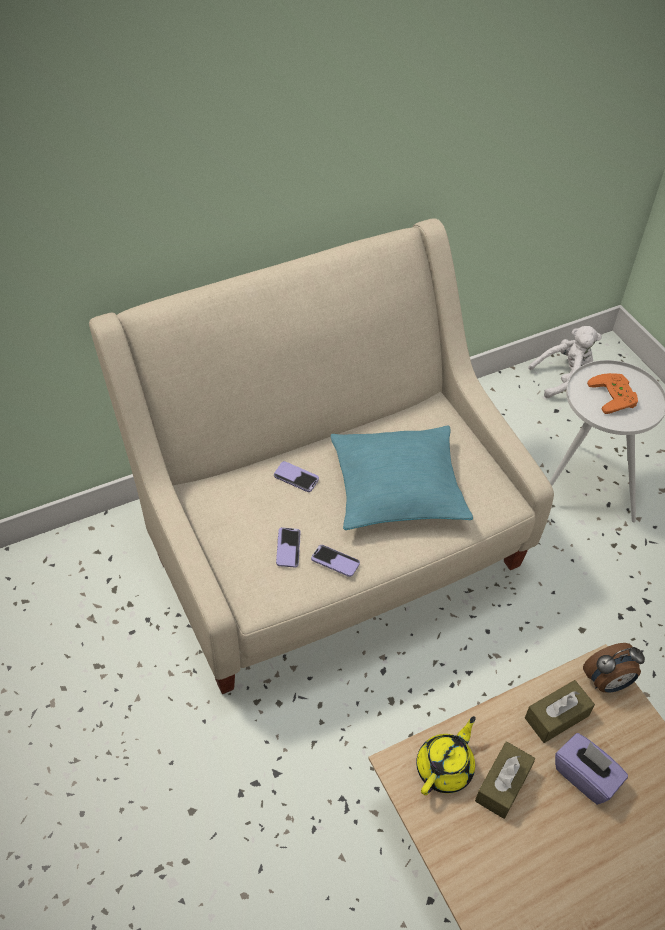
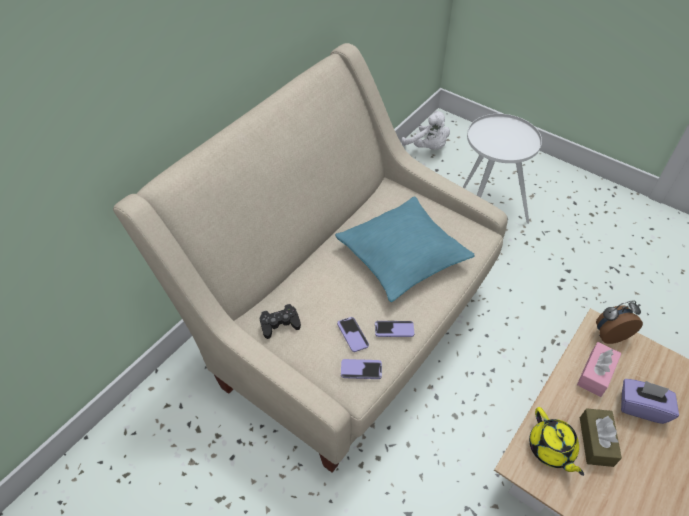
camera: 25 degrees left, 0 degrees up
phone [274,461,319,492] -> phone moved to [341,359,382,379]
yellow teapot [416,716,476,795] -> yellow teapot turned 150 degrees clockwise [529,407,584,476]
brown tissue box [525,680,595,743] -> pink tissue box [577,342,622,397]
white plush toy [528,326,602,398] -> white plush toy turned 90 degrees clockwise [401,111,450,150]
alarm clock [583,643,645,693] -> alarm clock turned 150 degrees counterclockwise [596,300,643,344]
orange game controller [587,373,638,414] -> none
none -> black game controller [260,304,301,339]

